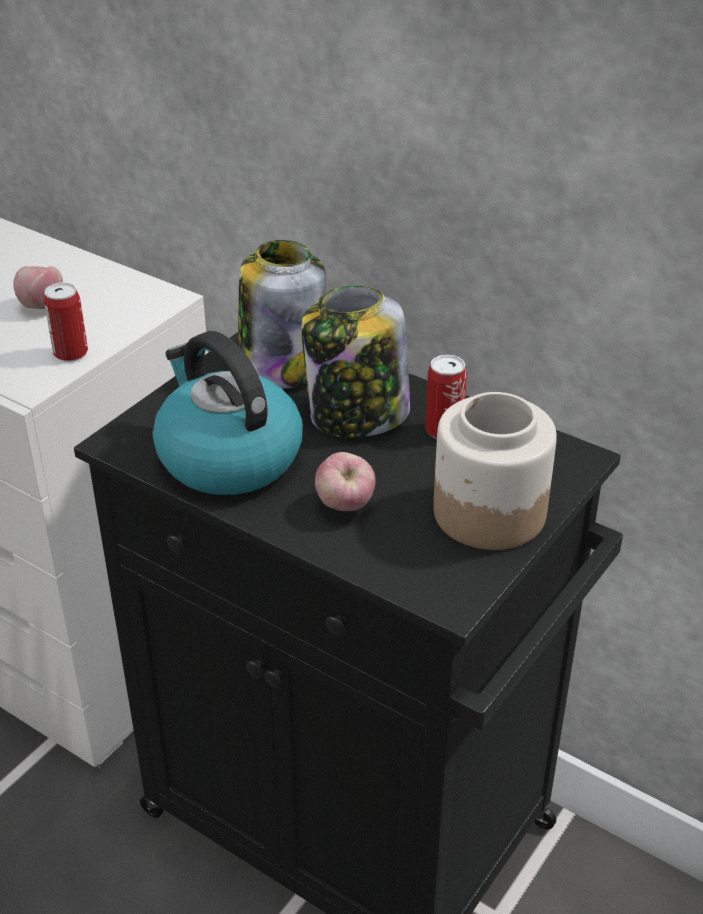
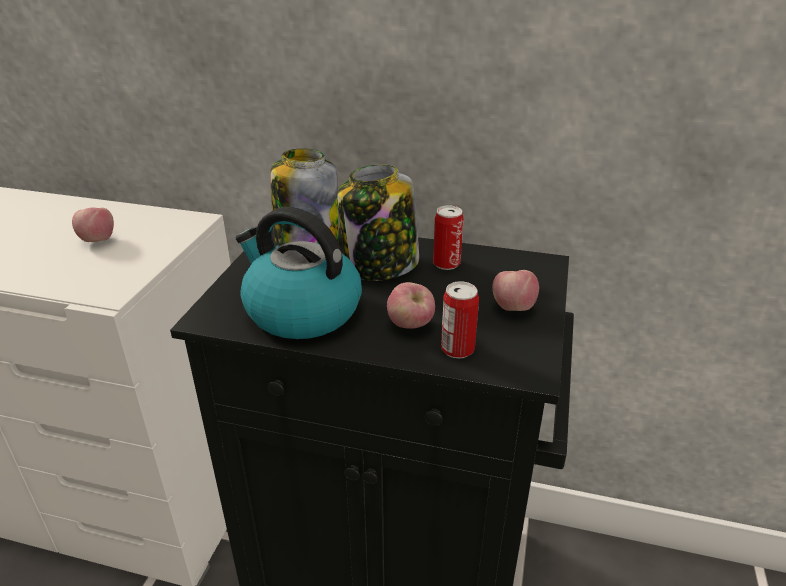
camera: 20 degrees left, 5 degrees down
can [44,282,88,362] -> can moved to [441,281,479,358]
jar [433,392,557,550] -> apple [492,270,539,311]

